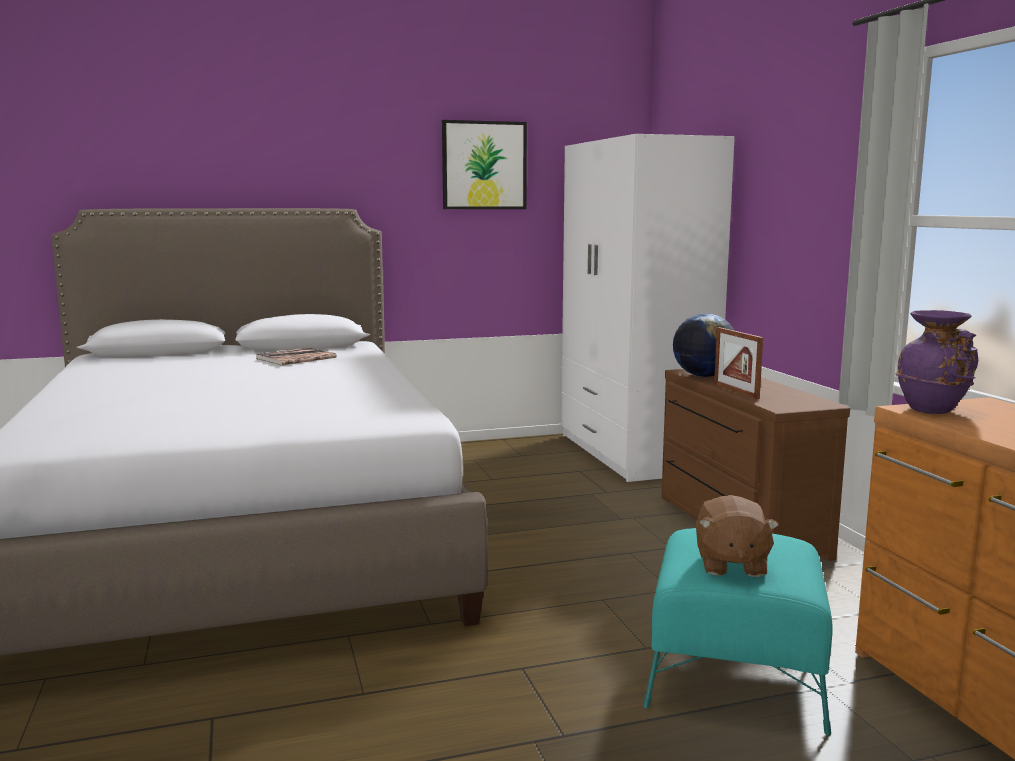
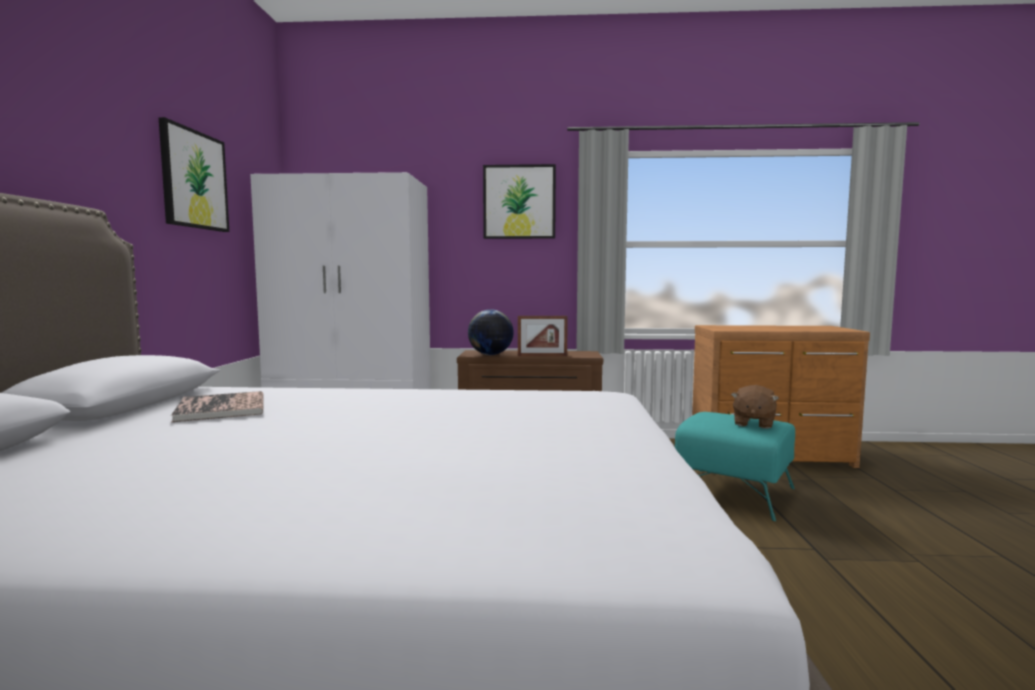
camera: 70 degrees left, 5 degrees down
brown plush toy [696,495,779,577] -> brown plush toy turned 90 degrees clockwise [731,385,779,429]
purple vase [895,310,978,414] -> none
none -> picture [483,164,556,239]

